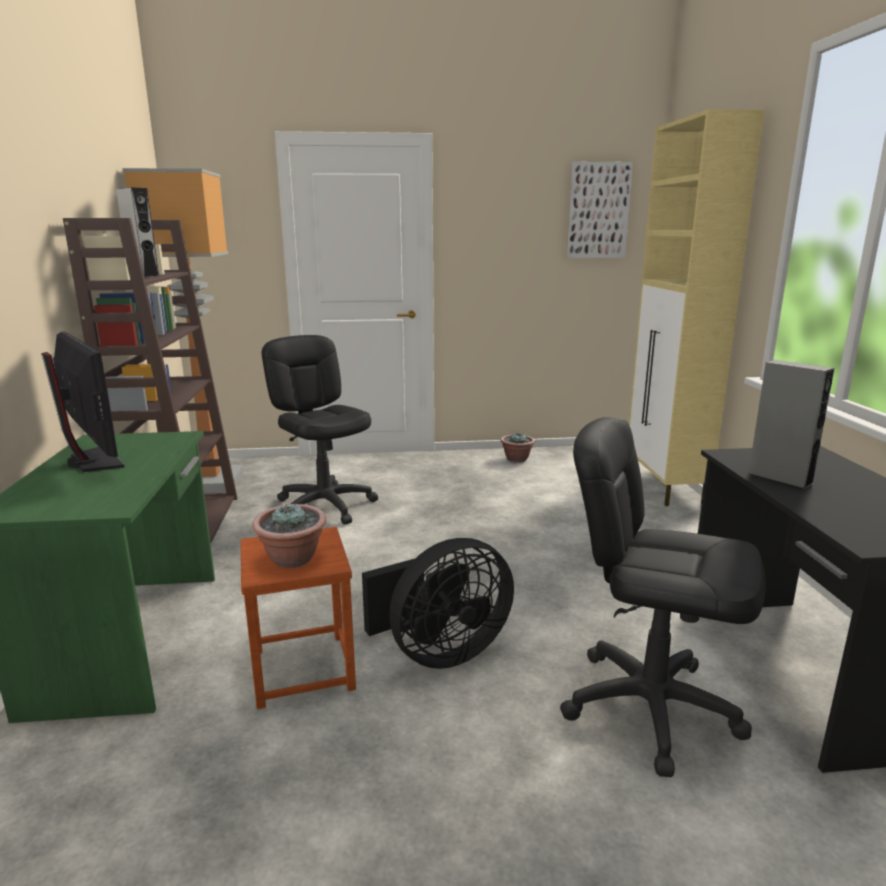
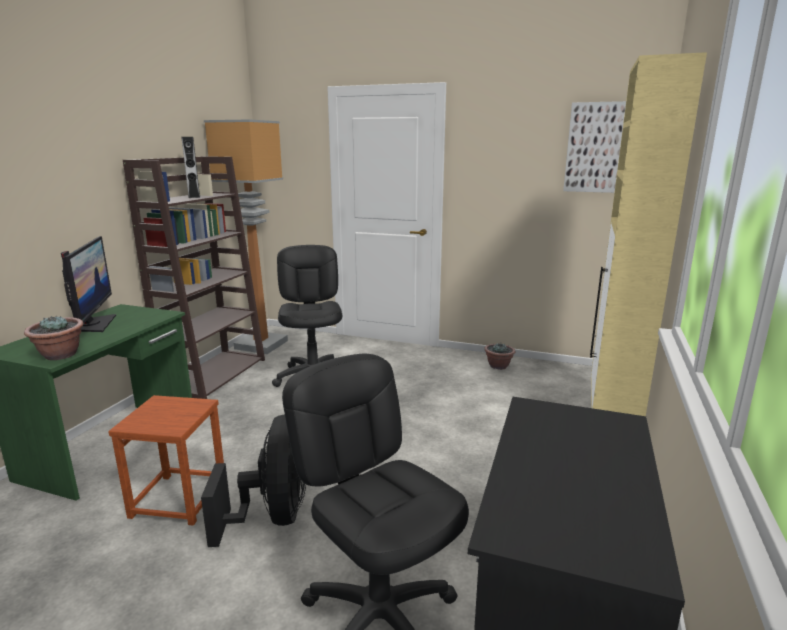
camera: 25 degrees right, 0 degrees up
potted plant [252,504,326,568] -> potted plant moved to [24,316,84,360]
black fan [362,538,514,669] -> black fan turned 90 degrees counterclockwise [201,415,306,547]
grey speaker [747,360,834,489] -> none

